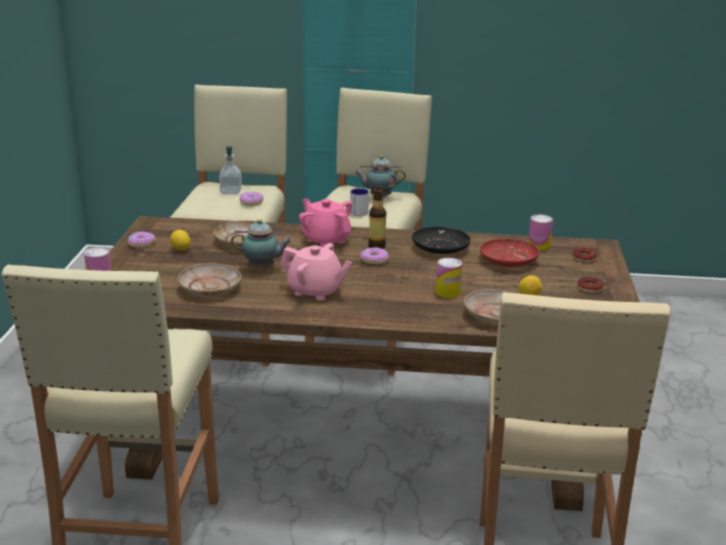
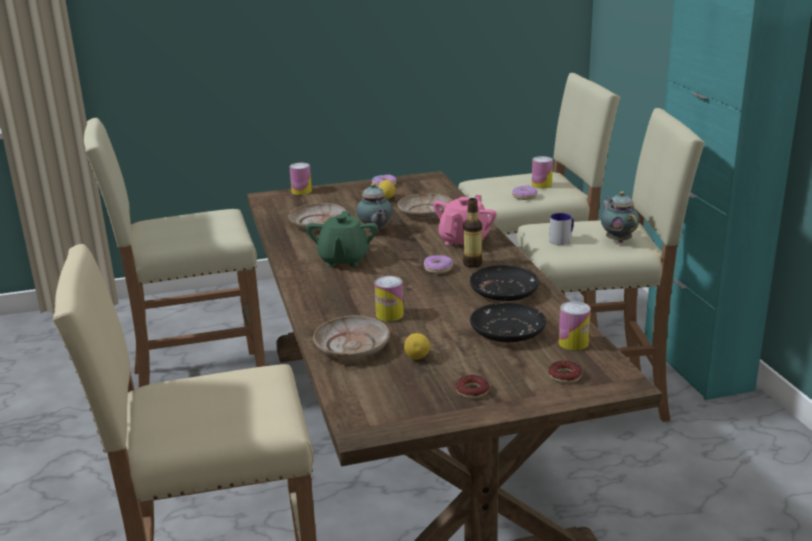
camera: 70 degrees right, 0 degrees up
soap dispenser [219,146,242,195] -> can [532,156,553,189]
pink teapot [280,243,352,301] -> green teapot [306,211,378,267]
red plate [480,238,540,267] -> black plate [470,302,546,342]

